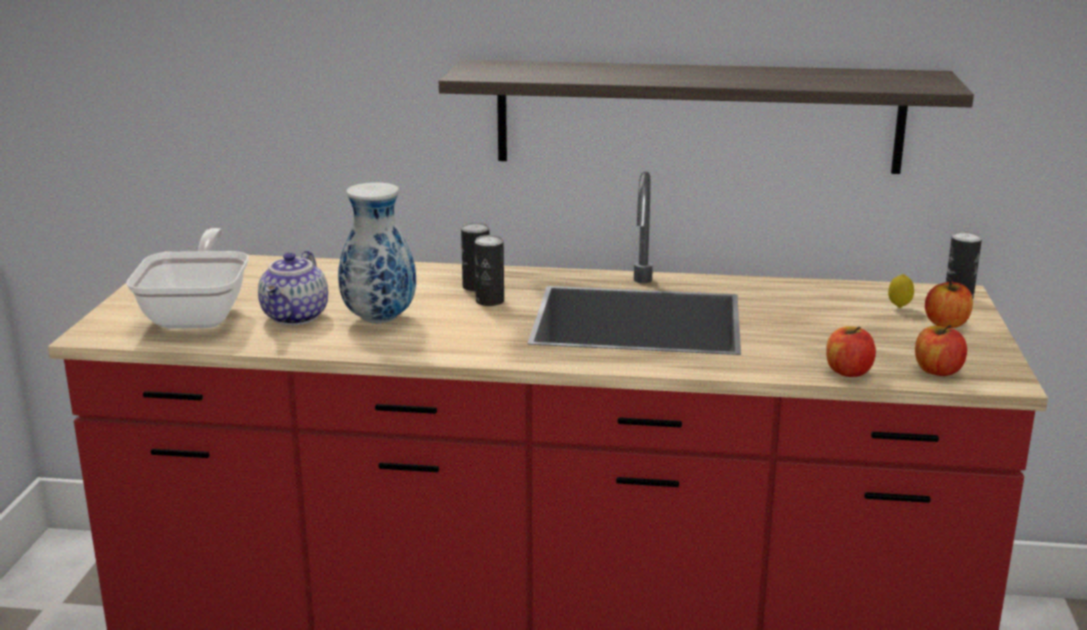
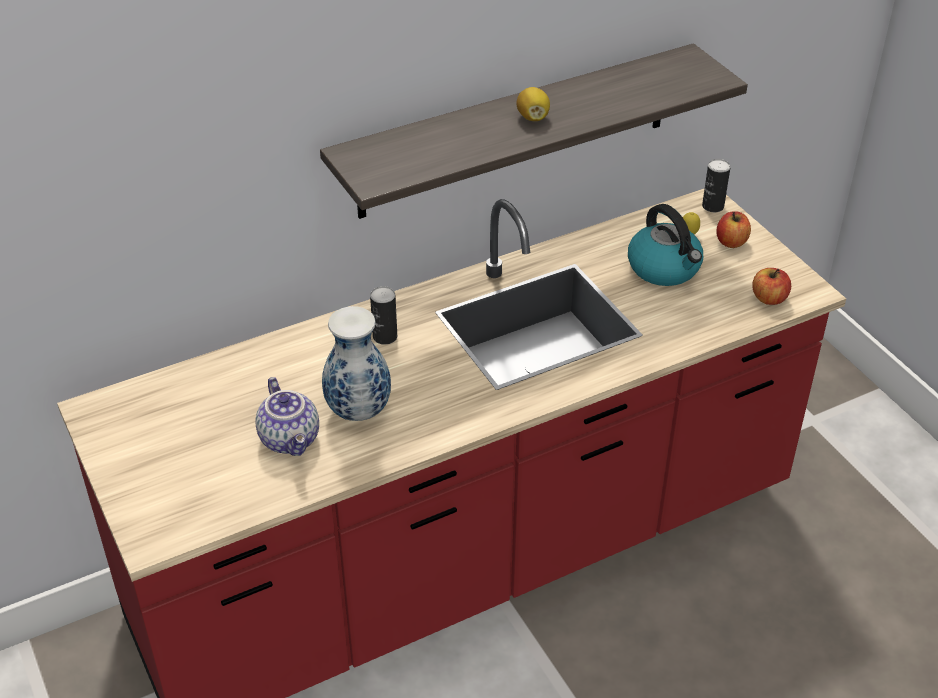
camera: 35 degrees left, 20 degrees up
frying pan [126,228,249,329] -> none
can [474,235,504,306] -> none
apple [826,326,876,377] -> none
none -> lemon [516,87,550,121]
none -> kettle [628,204,703,286]

